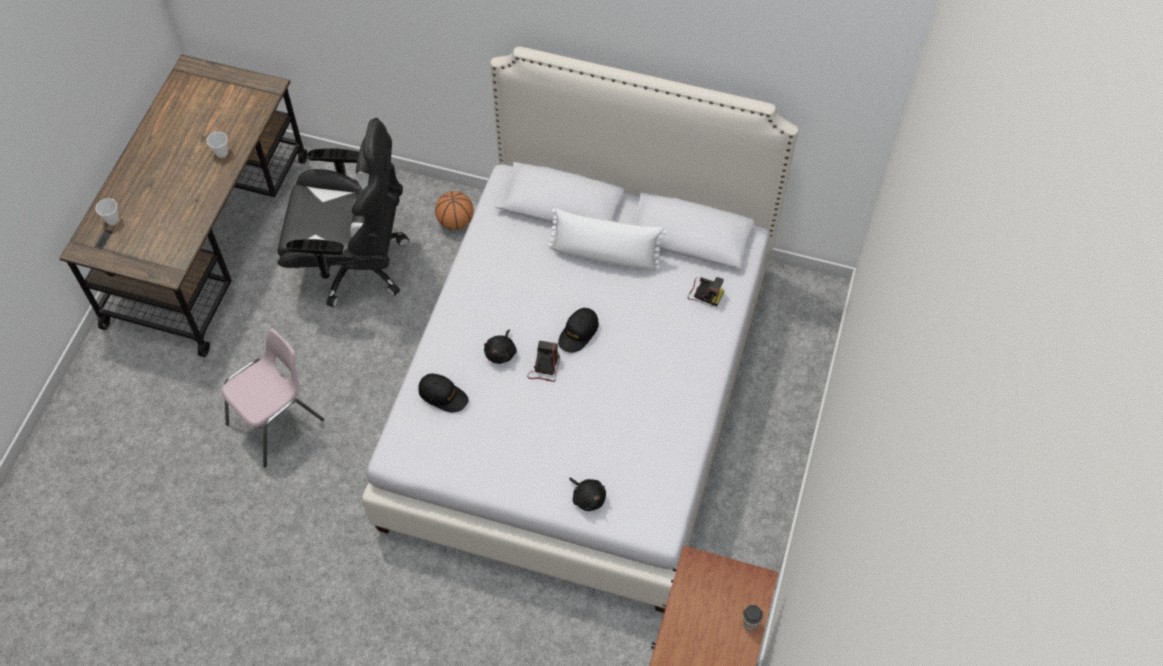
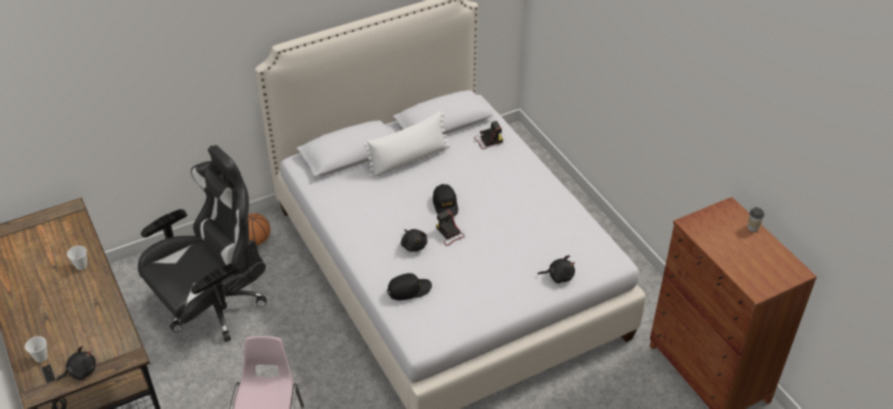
camera: 45 degrees left, 15 degrees down
none -> black plush toy [56,346,96,381]

